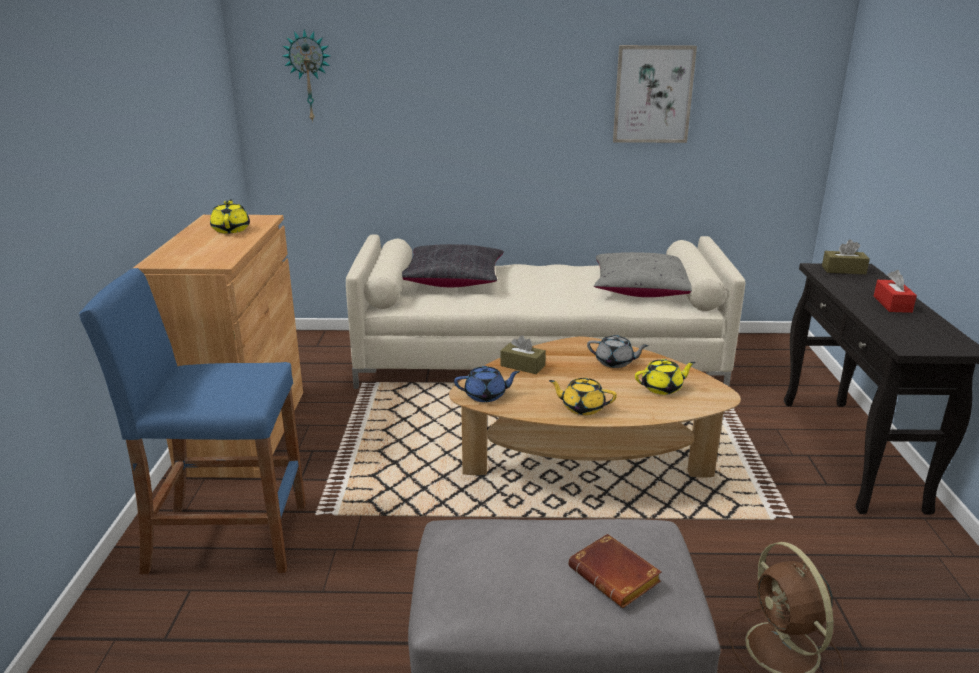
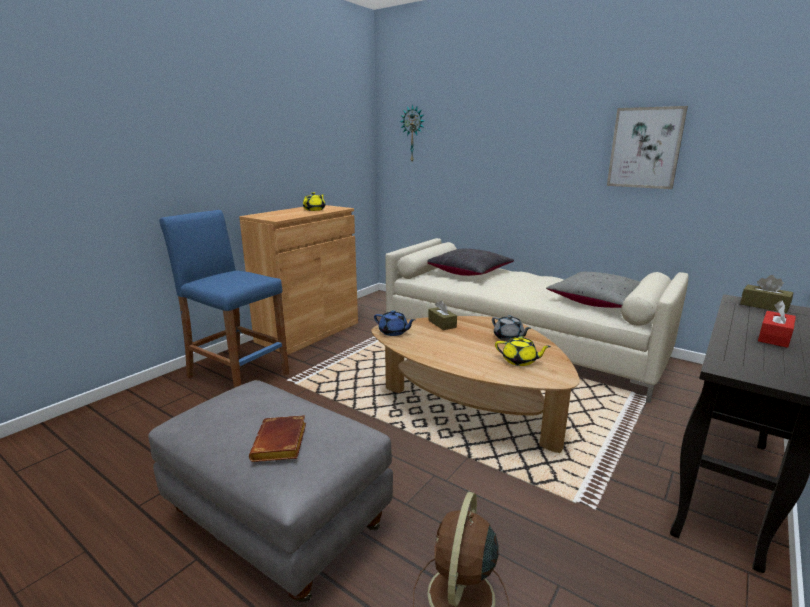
camera: 35 degrees right, 5 degrees down
yellow teapot [549,378,617,415] -> none

